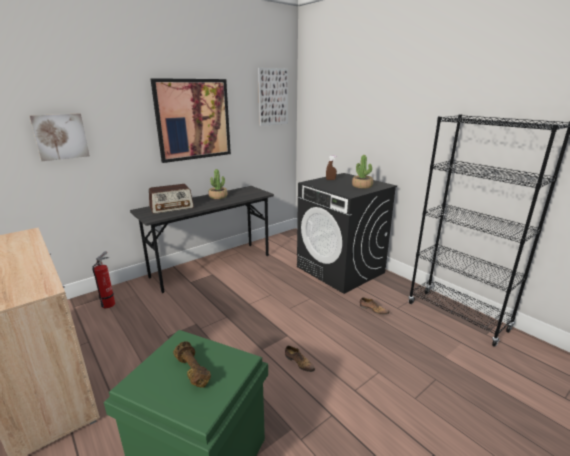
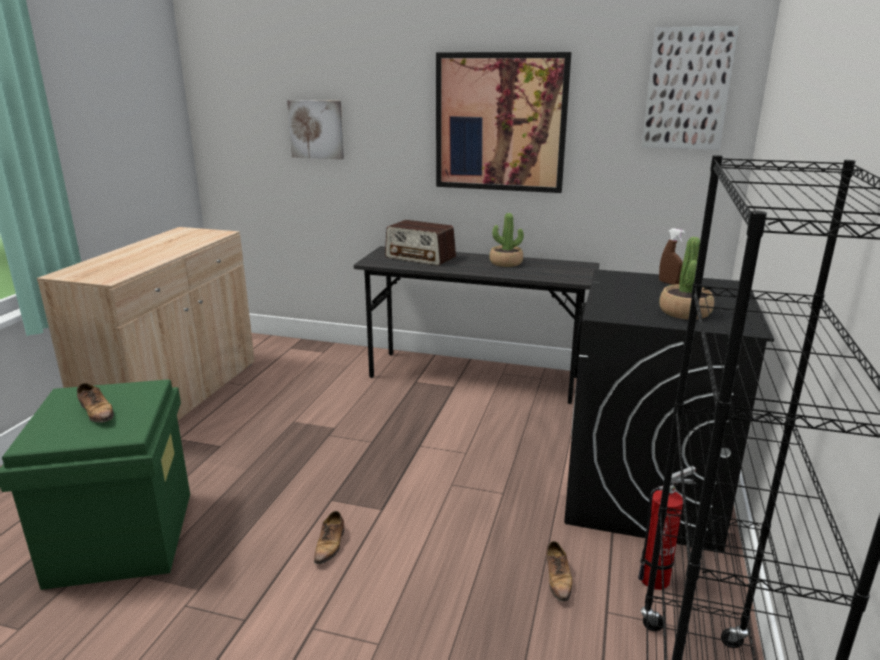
camera: 55 degrees right, 0 degrees up
fire extinguisher [92,251,115,308] -> fire extinguisher moved to [638,466,696,590]
brown dumbbell [173,341,211,388] -> shoe [77,383,114,423]

